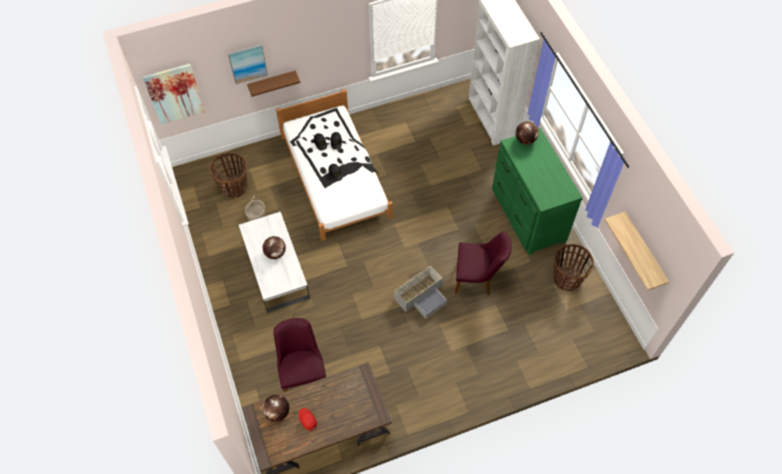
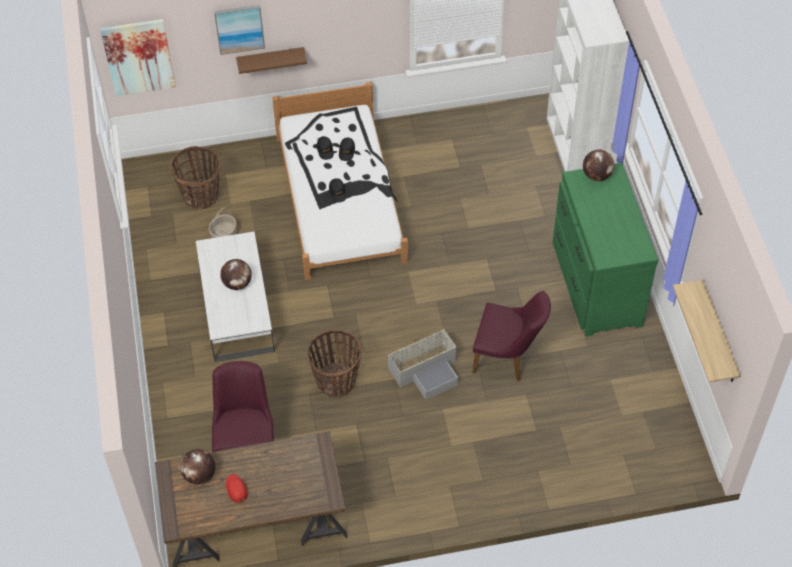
camera: 10 degrees right, 5 degrees down
basket [553,244,594,291] -> basket moved to [308,330,361,397]

